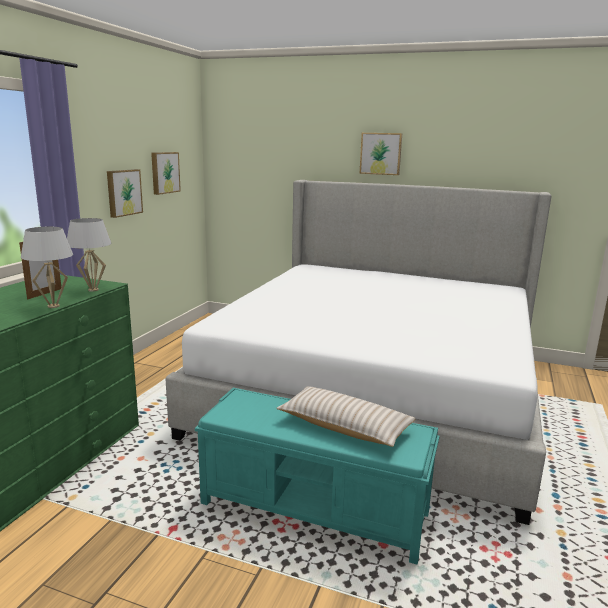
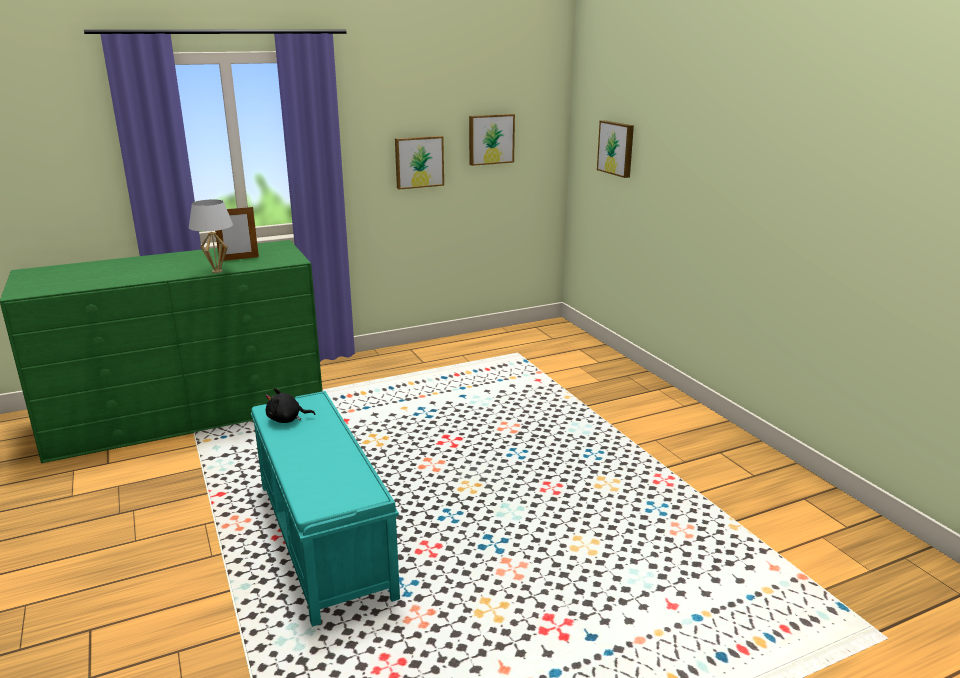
camera: 45 degrees right, 5 degrees up
white table lamp [67,218,112,292] -> none
bed [166,180,552,525] -> none
beige pillow [276,386,416,447] -> none
picture [359,133,402,175] -> picture moved to [597,120,634,178]
none -> black plush toy [265,388,315,423]

